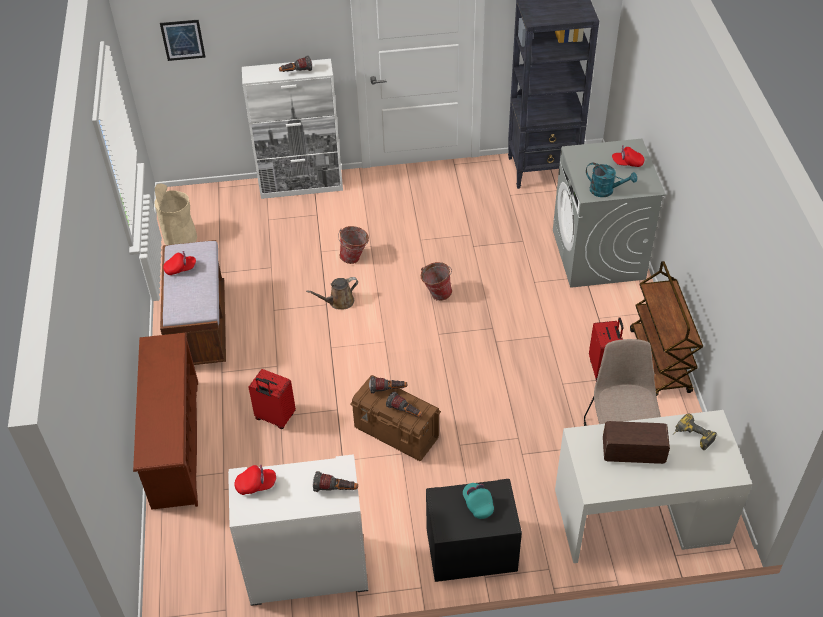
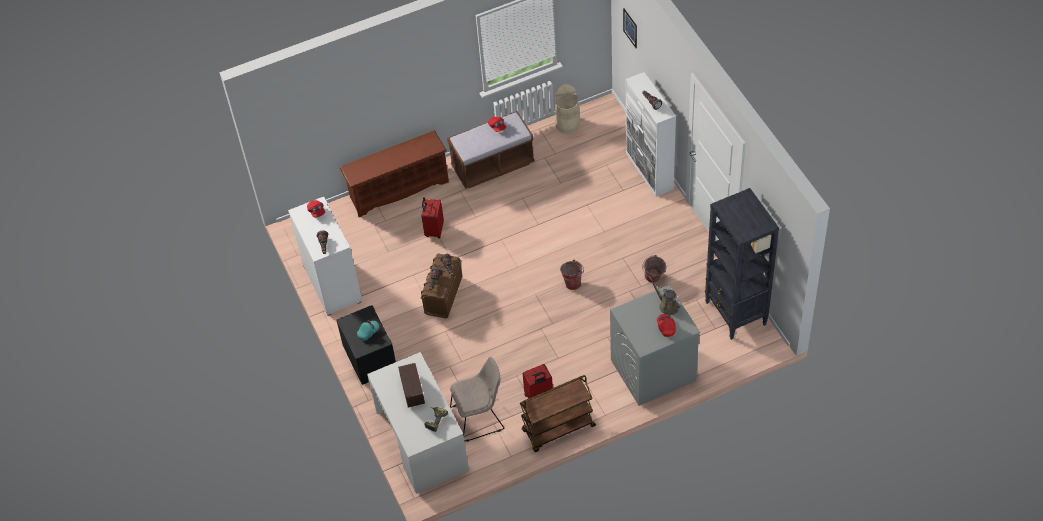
camera: 75 degrees right, 5 degrees up
brown watering can [306,277,358,309] -> brown watering can moved to [649,276,682,315]
bucket [338,226,369,264] -> bucket moved to [642,255,666,282]
turquoise watering can [586,163,637,197] -> none

